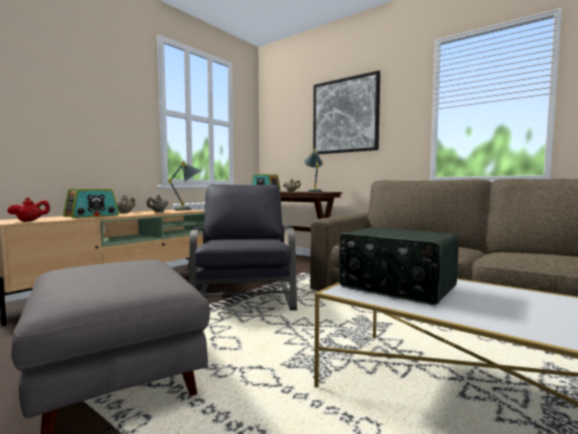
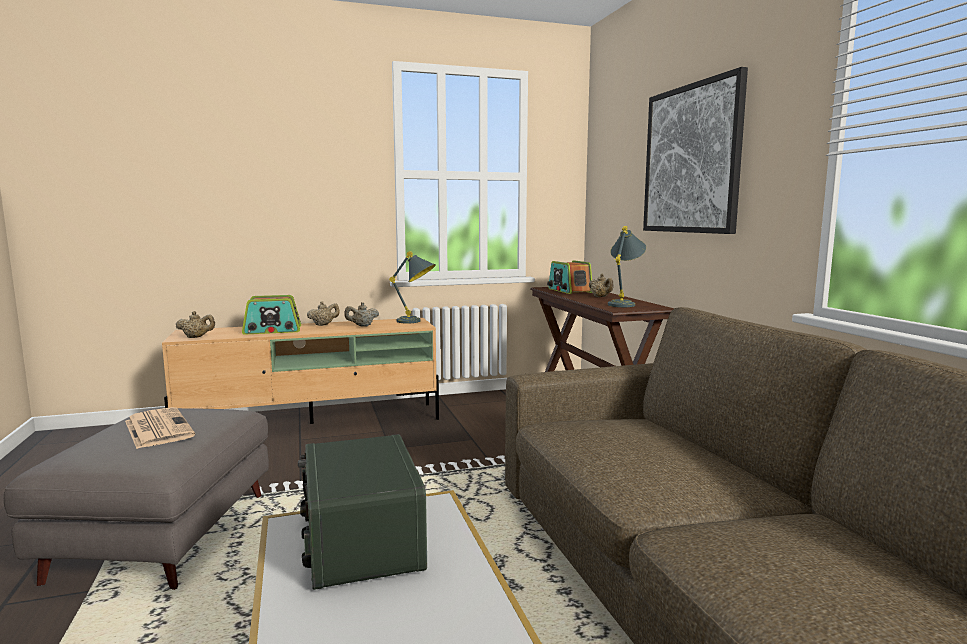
camera: 35 degrees right, 5 degrees up
red teapot [7,197,50,222] -> beige teapot [175,311,215,338]
grey armchair [189,184,297,310] -> none
none -> newspaper [125,407,195,449]

